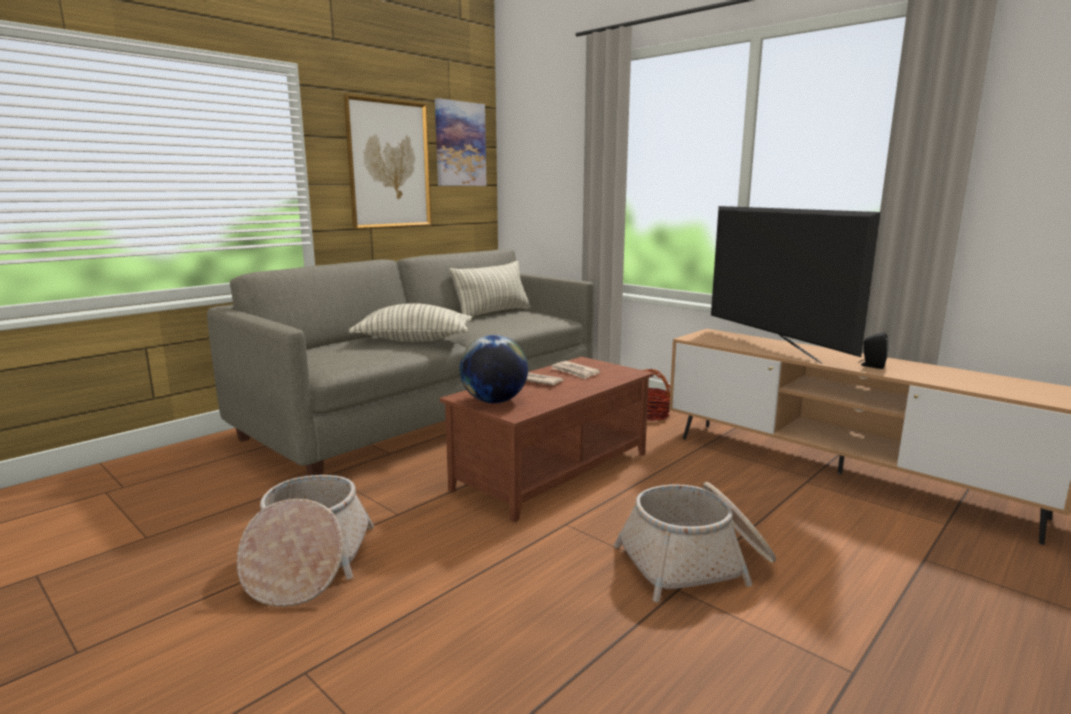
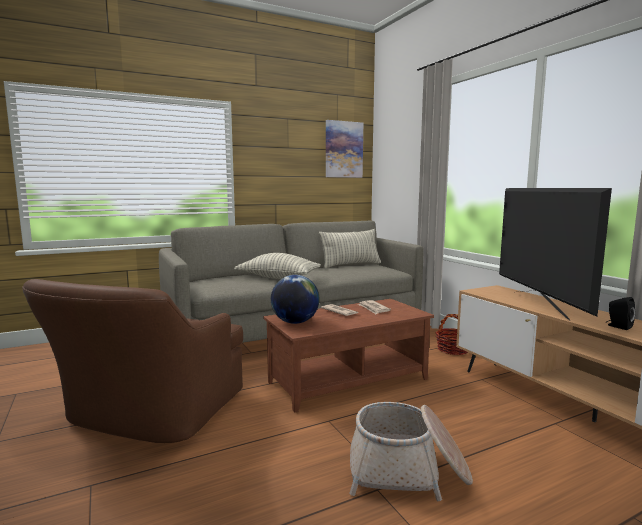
camera: 20 degrees right, 5 degrees down
basket [237,475,374,607] -> brown armchair [22,279,243,443]
picture [344,94,432,229] -> none

